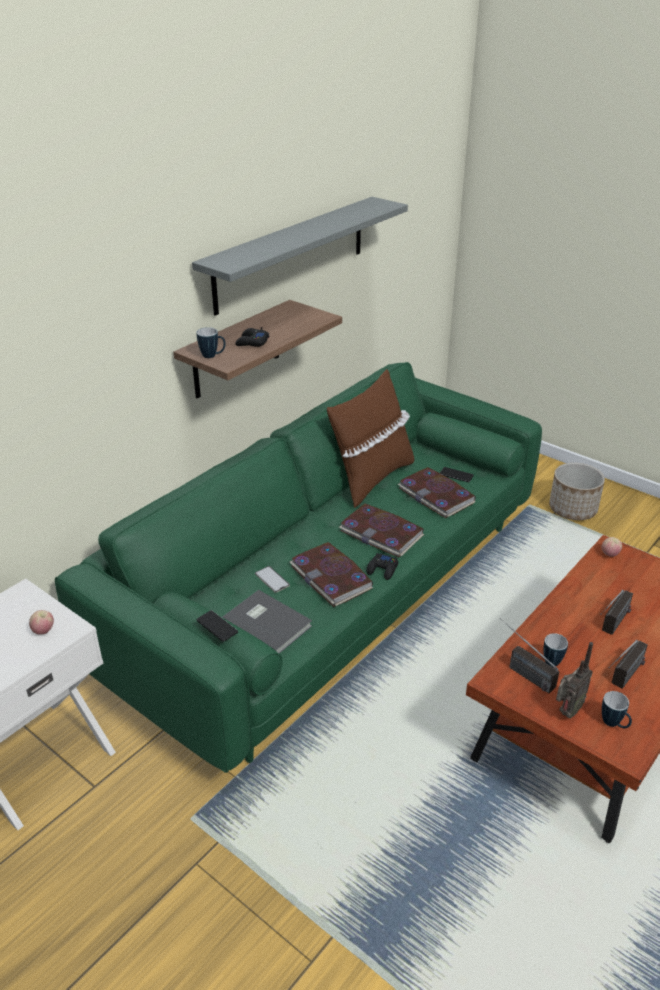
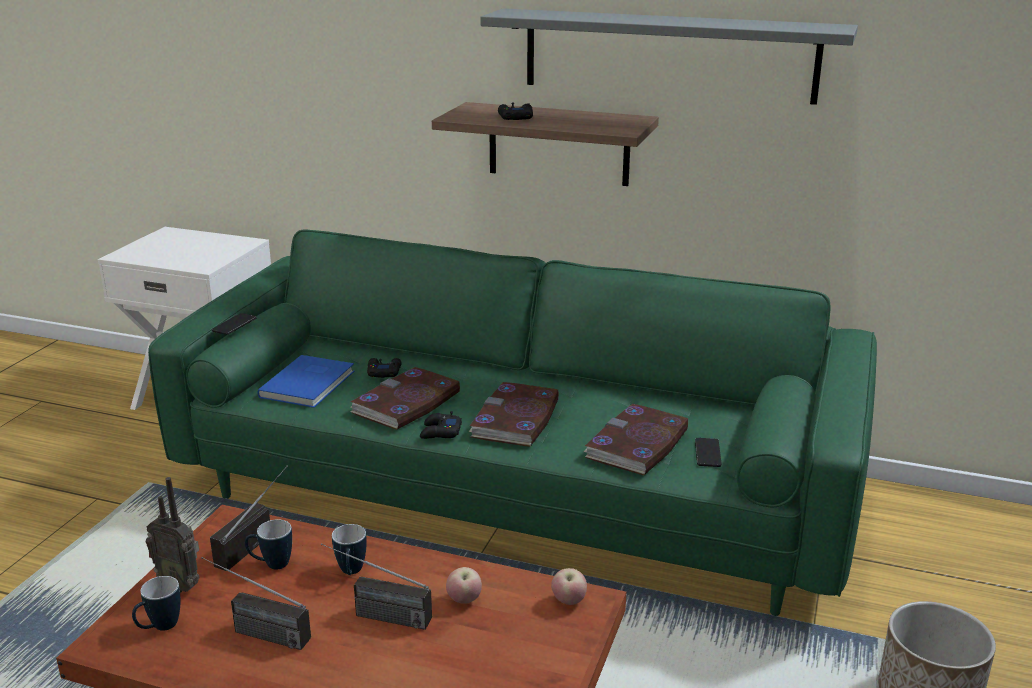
camera: 70 degrees right, 10 degrees down
apple [29,610,54,634] -> apple moved to [446,567,482,604]
mug [196,327,226,358] -> mug moved to [332,524,367,575]
grey book [223,590,312,653] -> blue book [257,355,354,408]
phone [255,566,290,593] -> black game controller [367,358,402,378]
brown pillow [327,369,414,508] -> none

